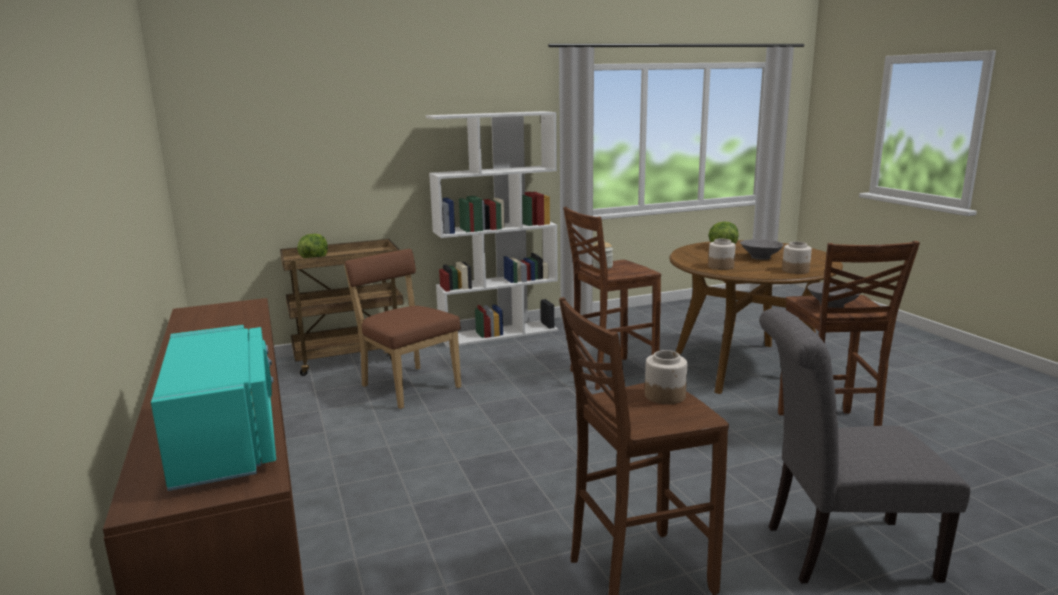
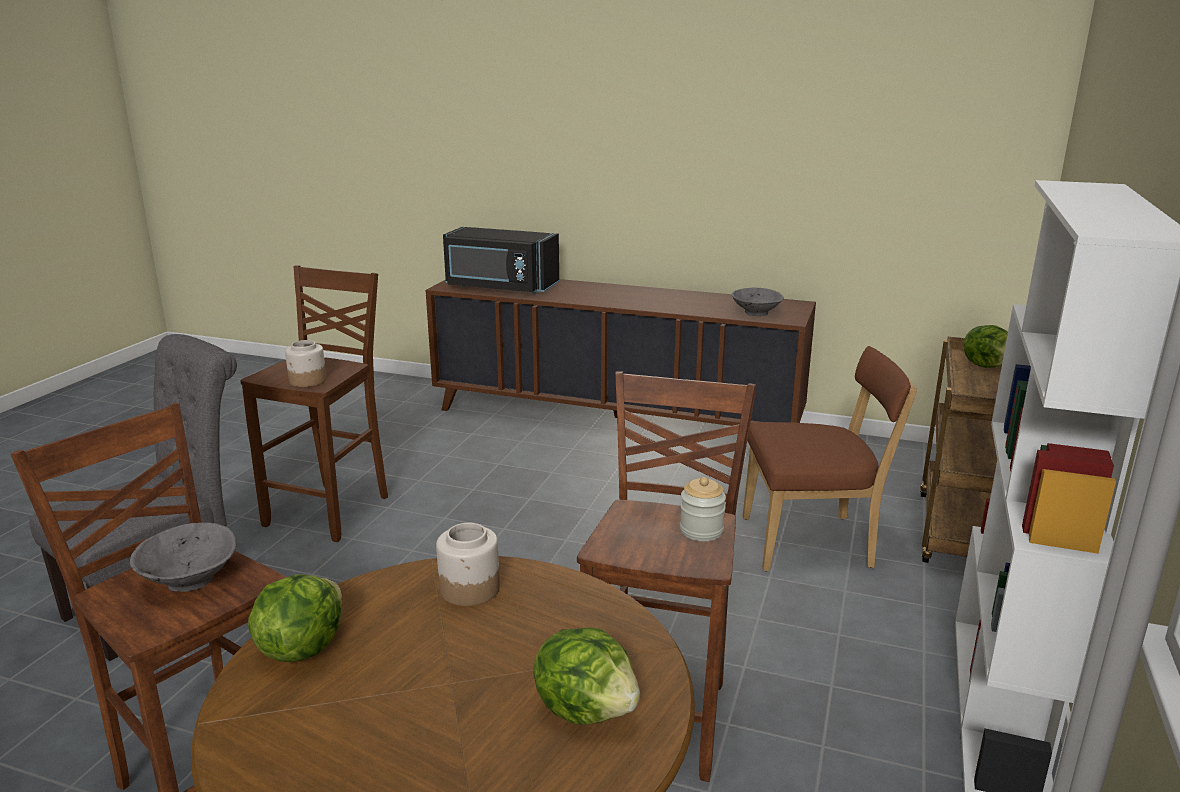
camera: 130 degrees right, 5 degrees up
turquoise microwave [151,325,276,491] -> black microwave [443,227,559,294]
grey bowl [740,239,784,260] -> grey bowl moved to [731,288,784,316]
jar [782,242,812,274] -> lettuce [248,574,342,662]

